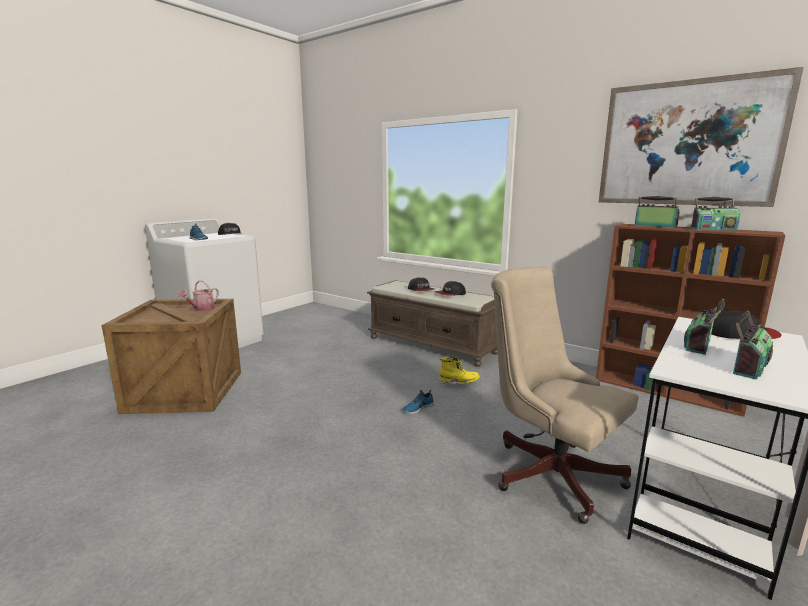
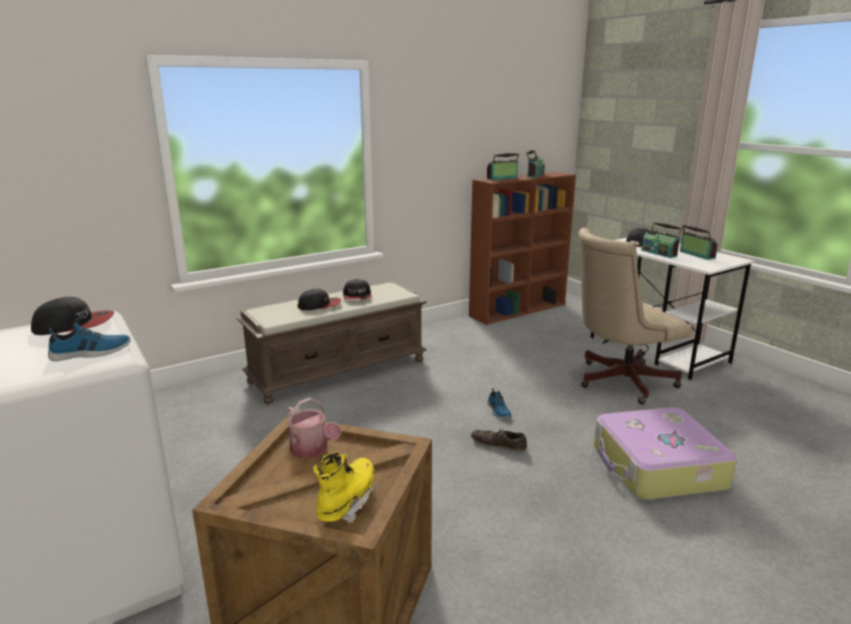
camera: 70 degrees left, 5 degrees up
yellow boot [439,356,480,386] -> yellow boot moved to [313,452,375,523]
picture [599,67,804,207] -> none
none -> brown shoe [471,430,527,452]
none -> suitcase [594,407,737,500]

